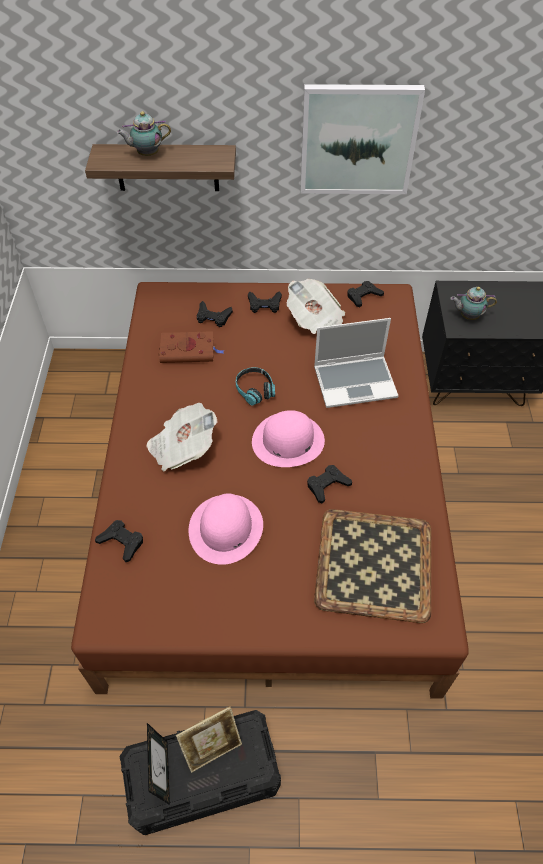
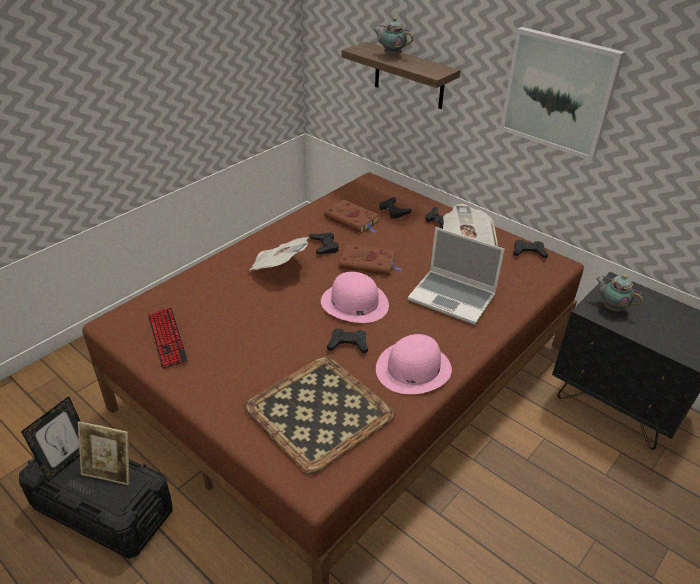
camera: 40 degrees right, 15 degrees down
black game controller [95,520,143,562] -> black game controller moved to [309,232,339,255]
pink hat [189,494,263,565] -> pink hat moved to [376,334,452,394]
headphones [236,367,275,406] -> brown book [339,244,402,275]
none -> keyboard [148,307,188,369]

